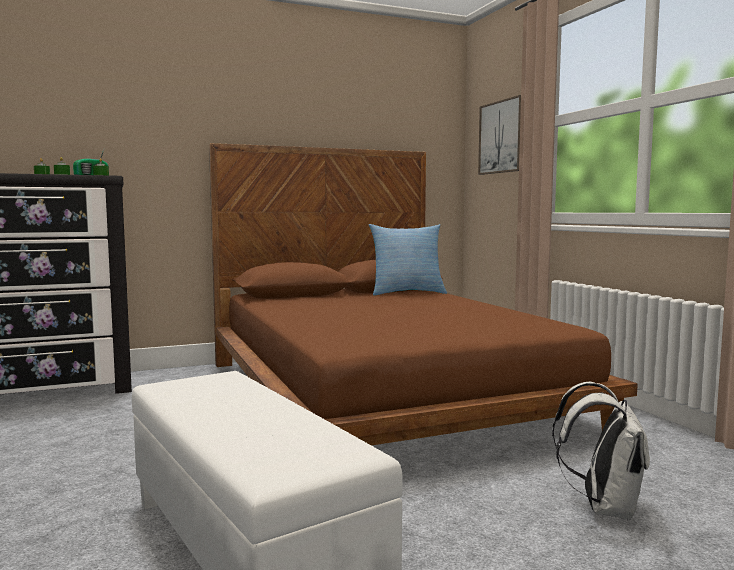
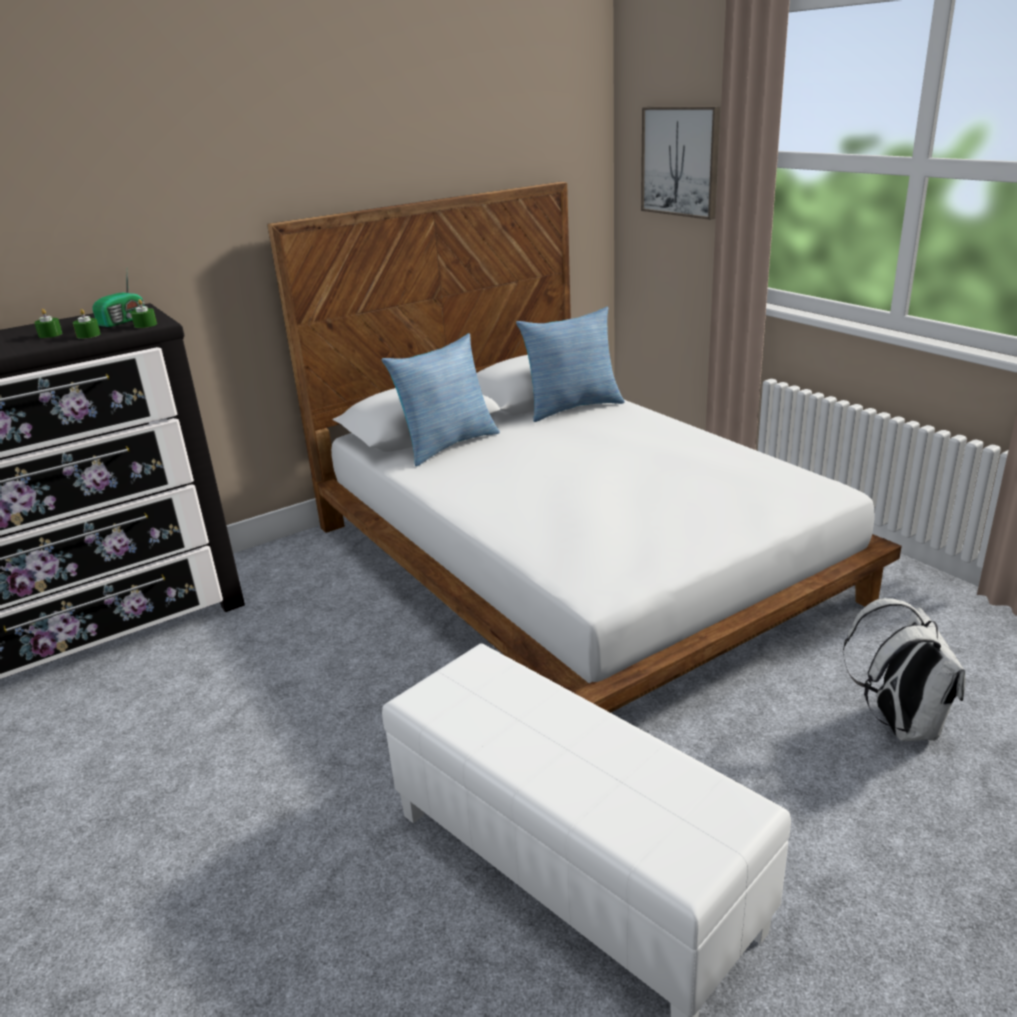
camera: 10 degrees left, 20 degrees up
brown bed [209,143,638,446] -> white bed [267,182,902,713]
none -> pillow [381,333,500,467]

